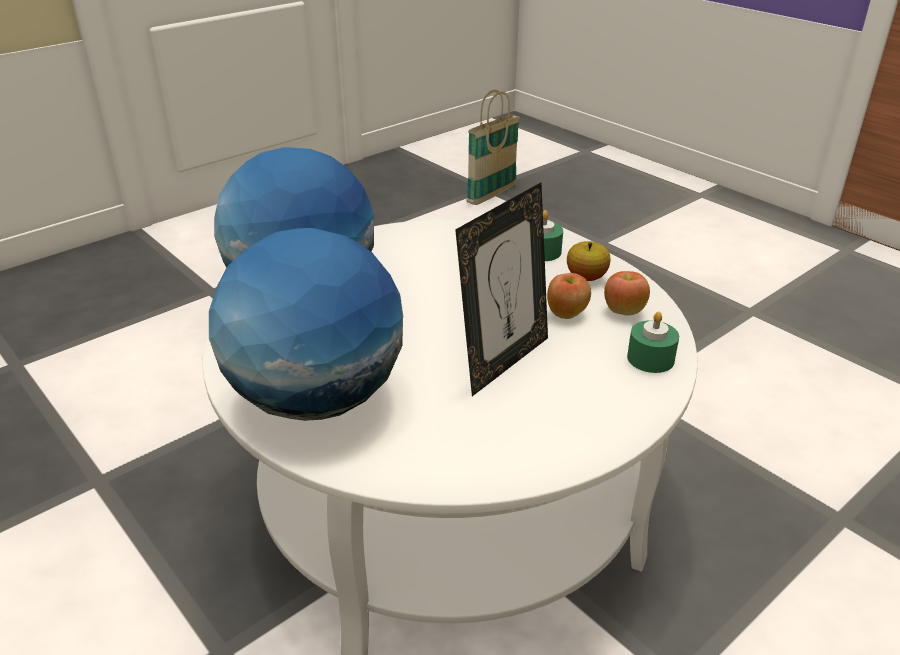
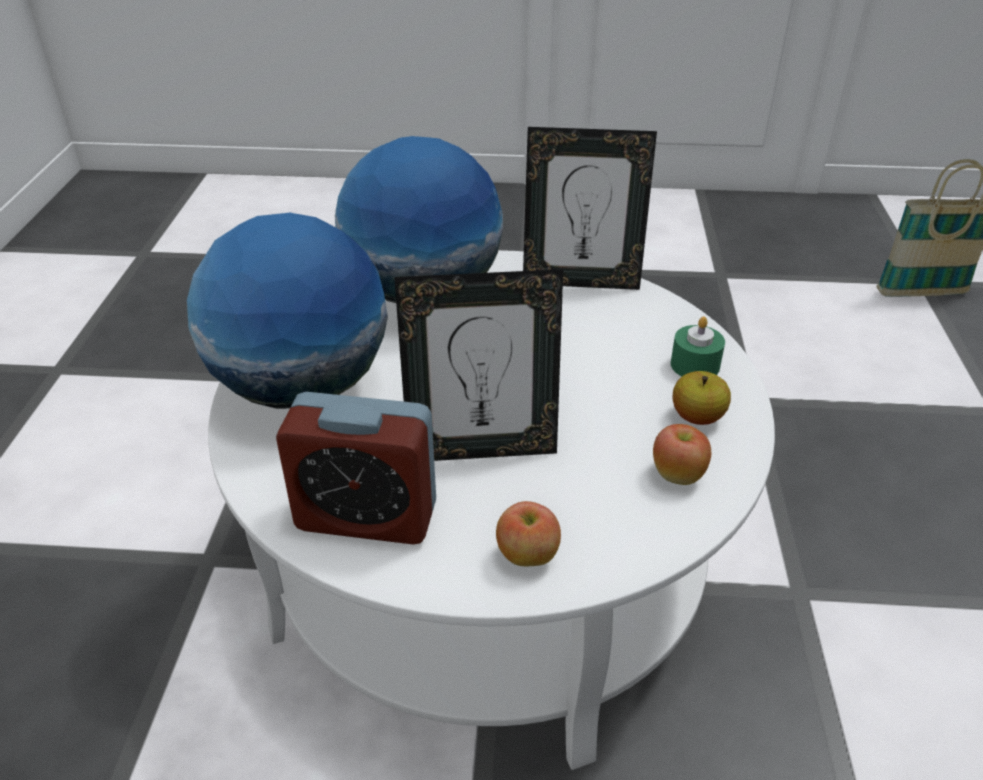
camera: 45 degrees right, 5 degrees up
apple [547,273,591,319] -> apple moved to [496,501,561,566]
green candle [627,312,679,373] -> none
none -> alarm clock [276,392,436,545]
none -> picture frame [523,127,657,290]

